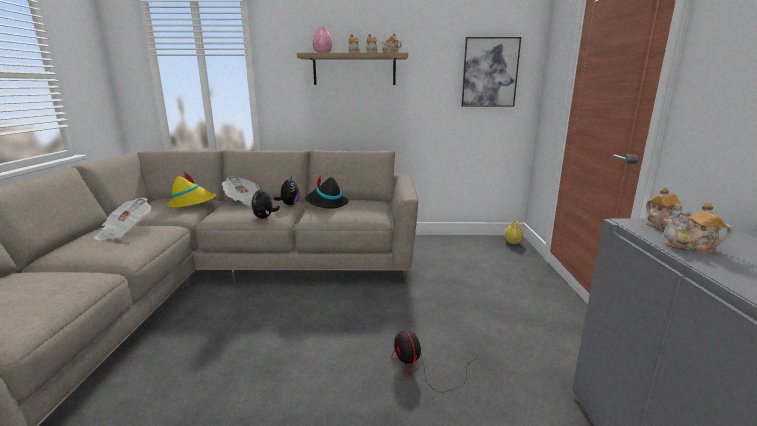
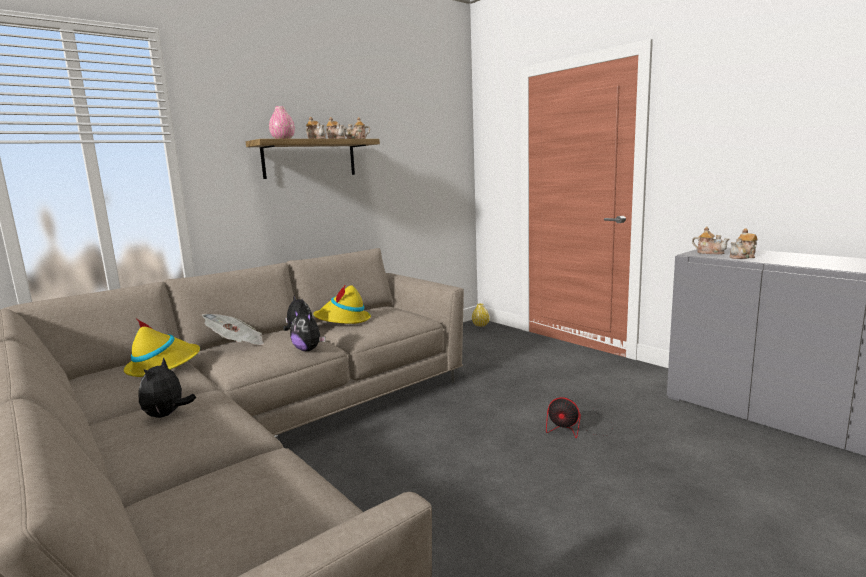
camera: 40 degrees left, 5 degrees down
newspaper [94,198,151,240] -> plush toy [139,357,196,418]
black hat [305,175,349,208] -> yellow hat [313,284,371,324]
picture [461,37,521,106] -> none

